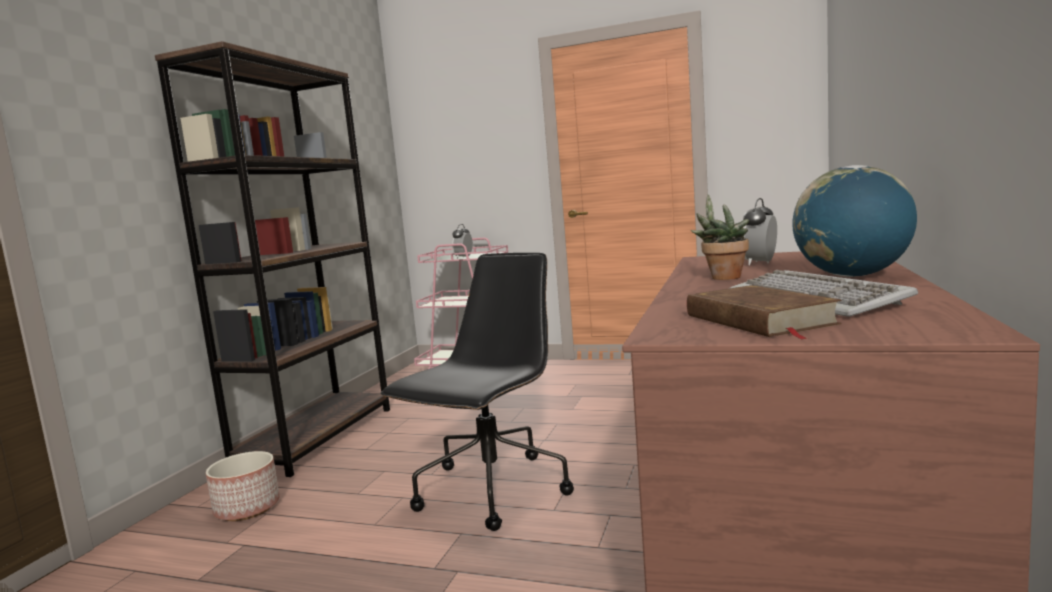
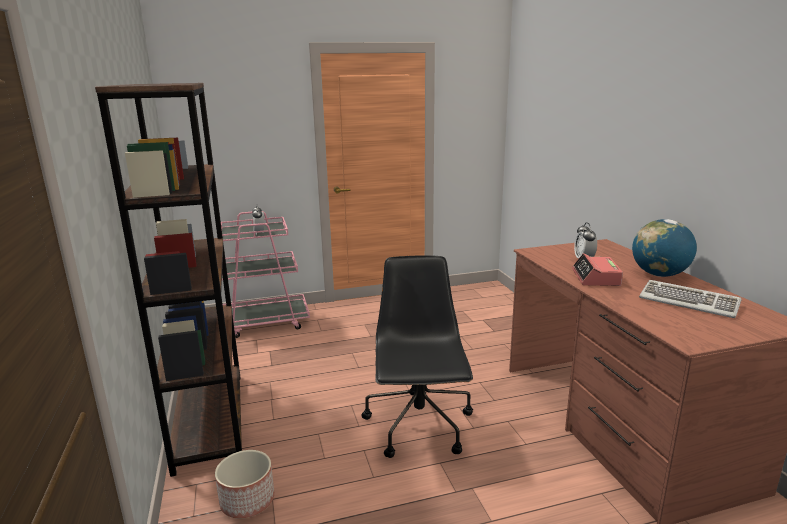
camera: 35 degrees left, 10 degrees up
brown book [687,285,841,340] -> none
potted plant [691,194,749,280] -> alarm clock [572,253,623,286]

